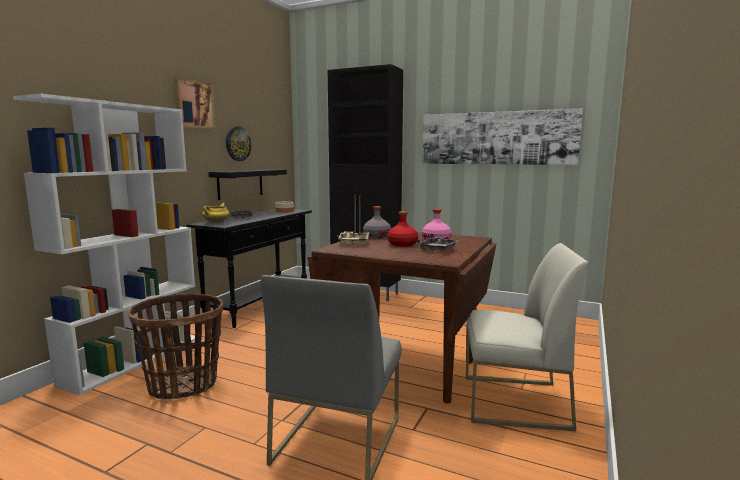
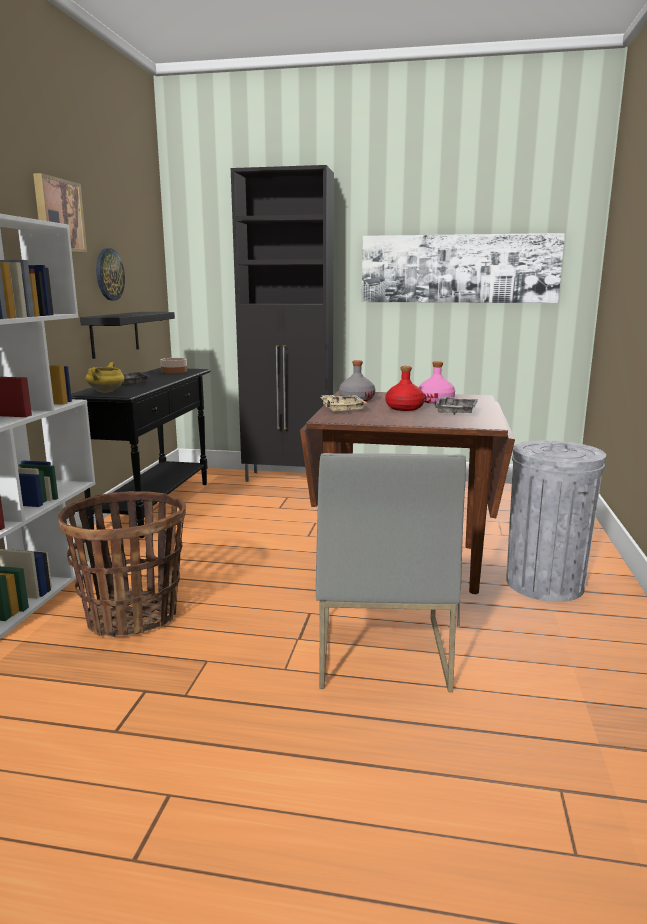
camera: 15 degrees left, 5 degrees up
white chair [466,243,588,431] -> grey trash can [506,440,606,602]

